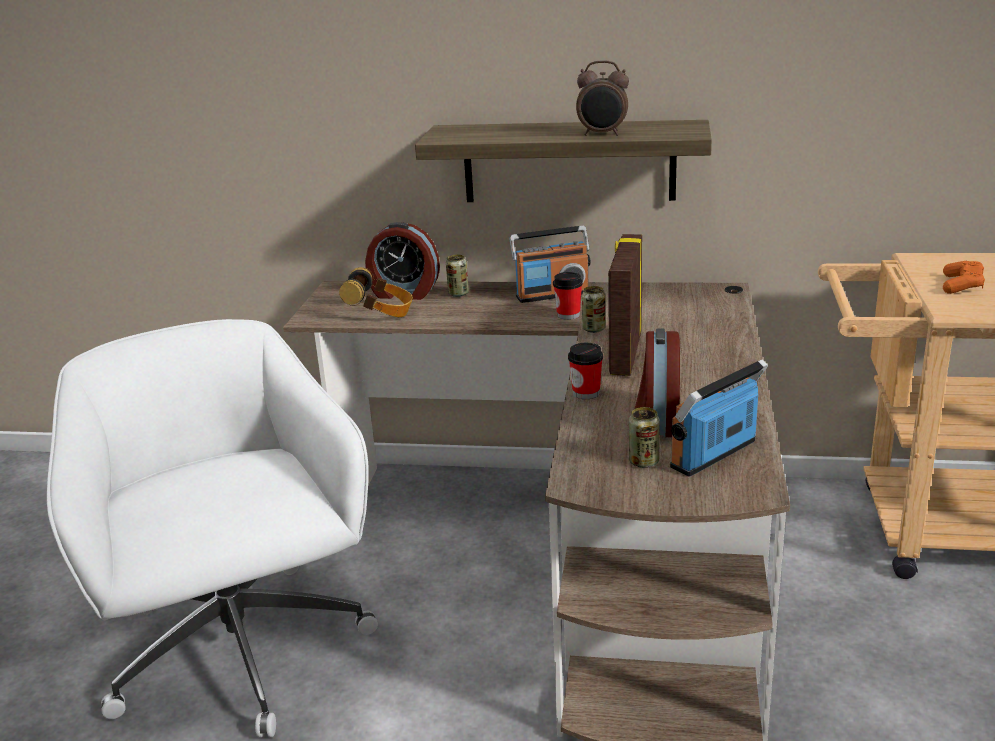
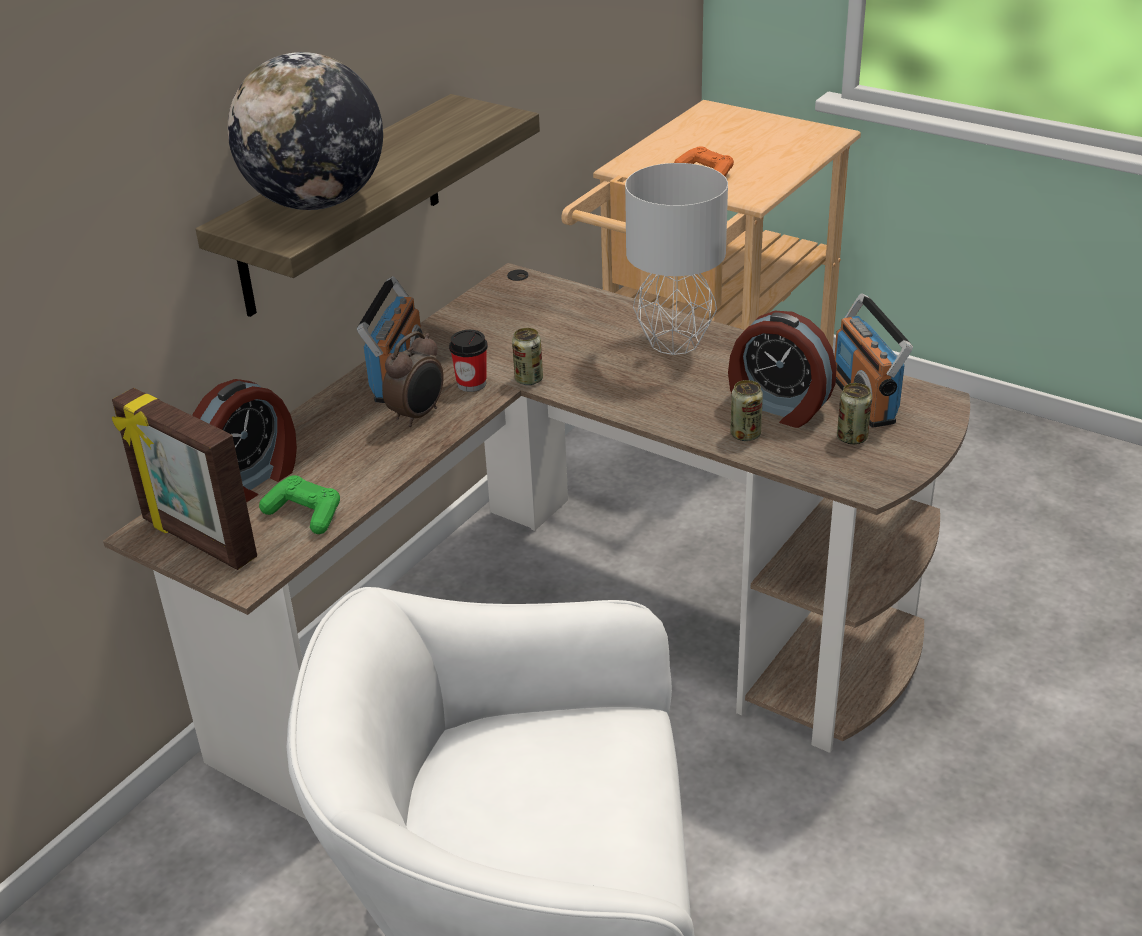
camera: 65 degrees left, 10 degrees up
headphones [339,267,413,317] -> green game controller [259,475,340,534]
can [446,255,469,297] -> can moved to [730,380,763,441]
cup [568,343,603,399] -> none
alarm clock [576,60,629,136] -> alarm clock moved to [382,331,444,427]
picture frame [608,234,642,376] -> picture frame moved to [112,388,257,570]
none -> globe [228,52,383,210]
none -> grey table lamp [625,163,728,355]

